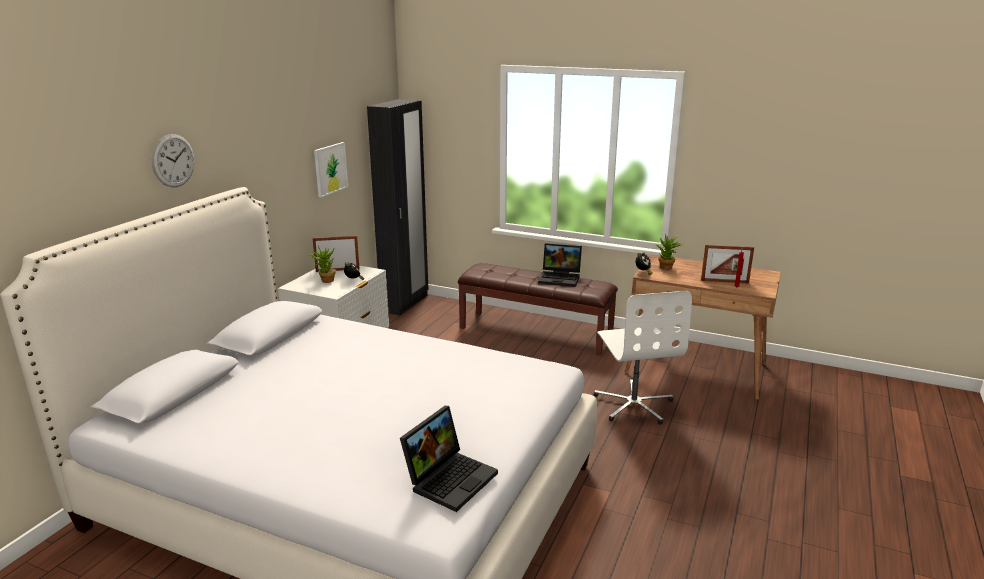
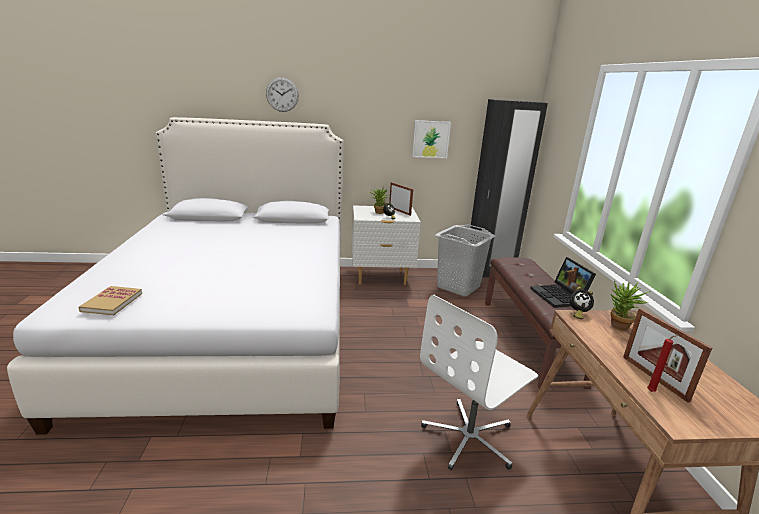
camera: 60 degrees right, 0 degrees up
laptop [400,406,498,512] -> book [78,286,142,315]
none -> grey laundry basket [435,224,495,296]

